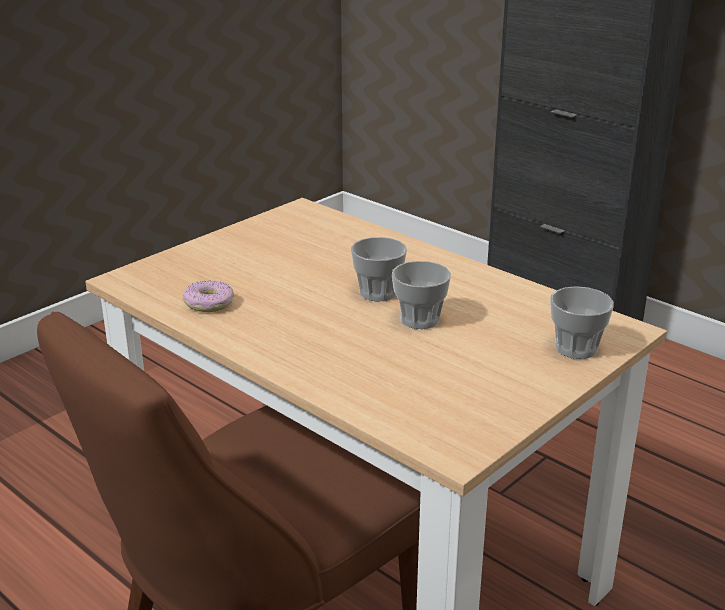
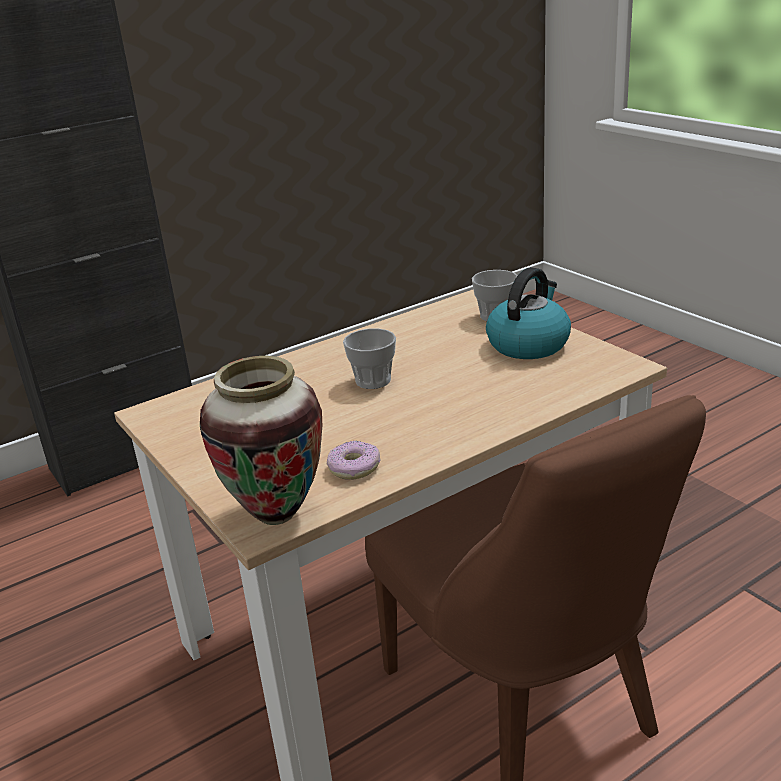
camera: 75 degrees left, 0 degrees up
cup [392,261,451,329] -> none
none -> vase [200,356,322,525]
none -> kettle [486,267,571,359]

